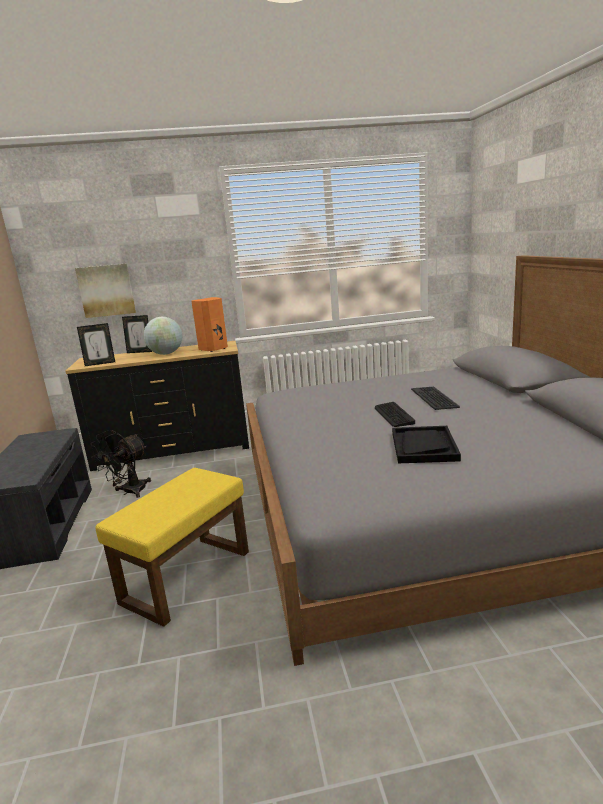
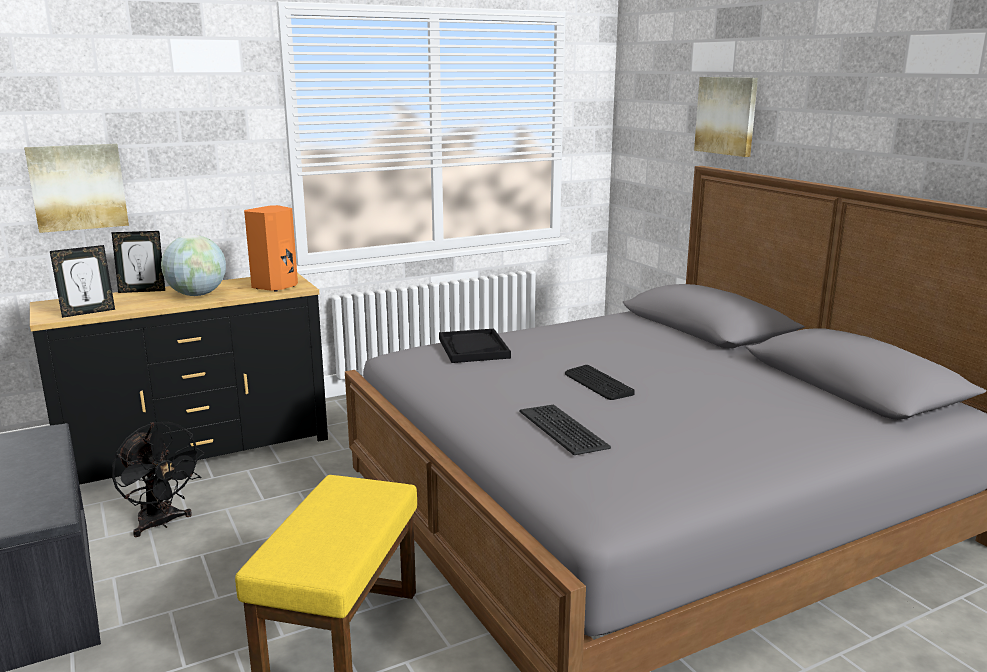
camera: 20 degrees left, 0 degrees up
black fan [91,430,151,498] -> black fan turned 60 degrees counterclockwise [112,422,205,537]
black tray [392,426,461,463] -> black tray moved to [439,329,511,363]
keyboard [411,387,460,410] -> keyboard moved to [520,404,611,455]
none -> picture [694,77,758,157]

